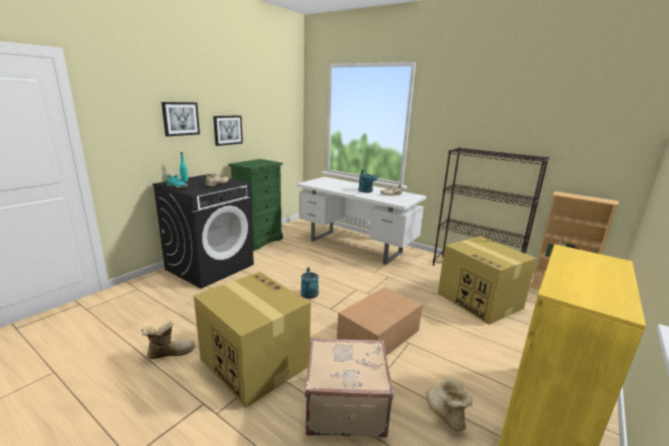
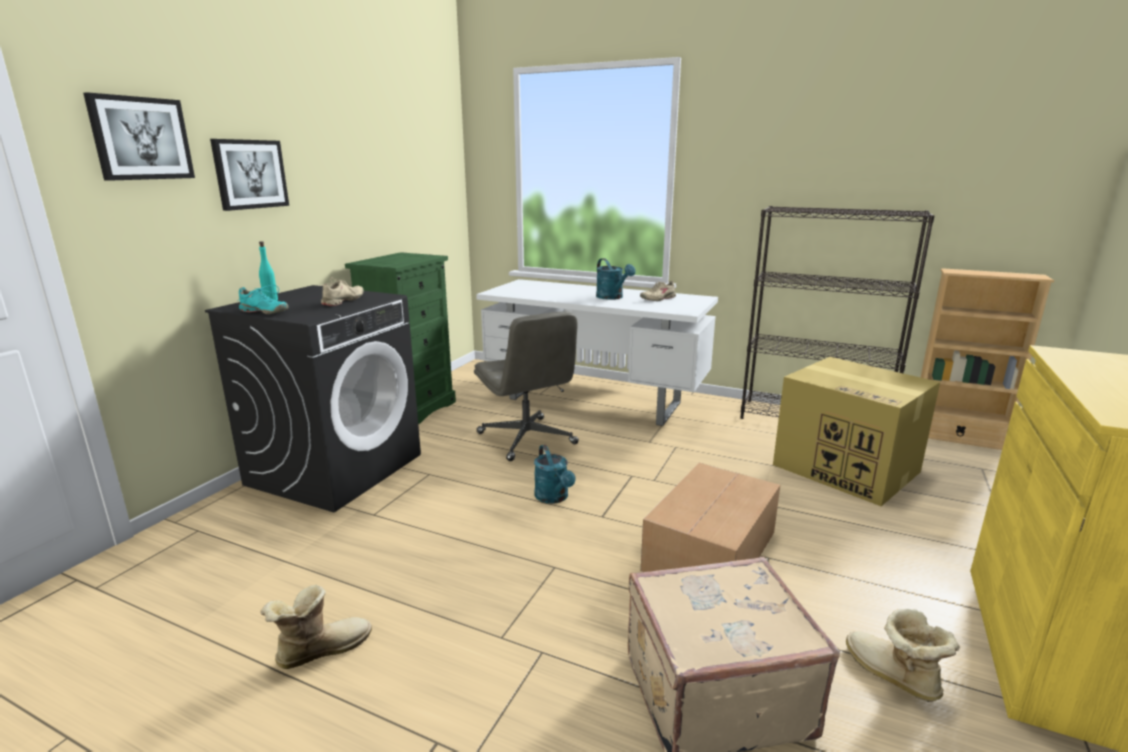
camera: 10 degrees left, 0 degrees up
cardboard box [194,271,311,408] -> none
picture [213,115,243,146] -> picture moved to [83,92,195,181]
none -> grey office chair [474,311,579,461]

